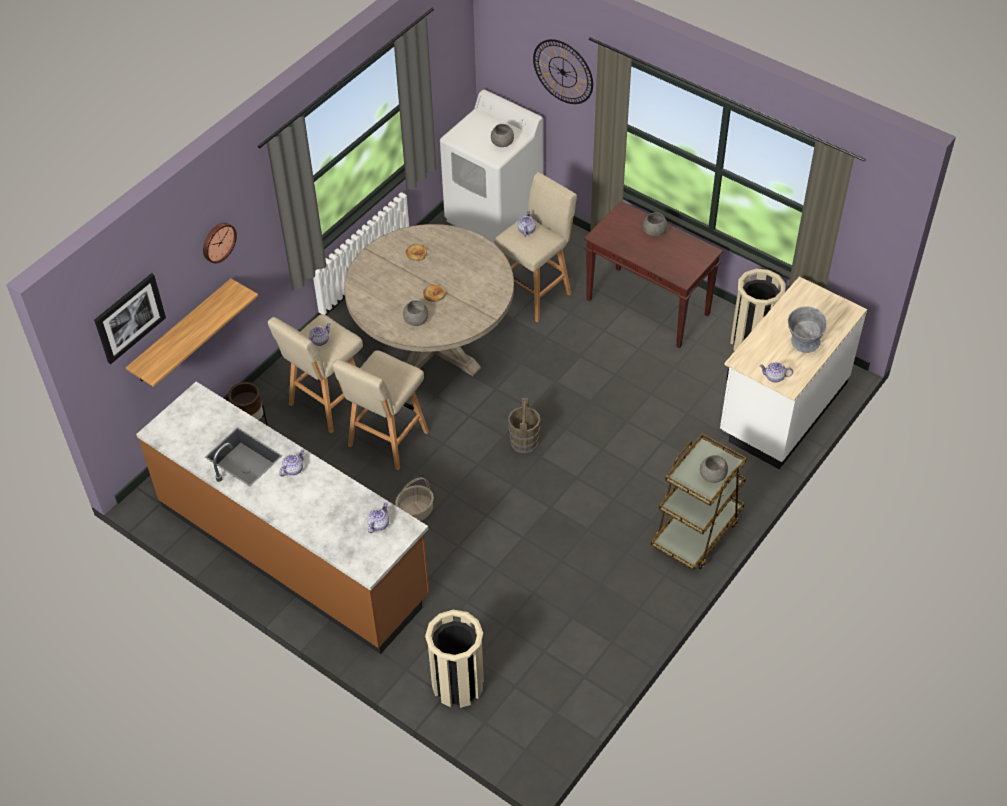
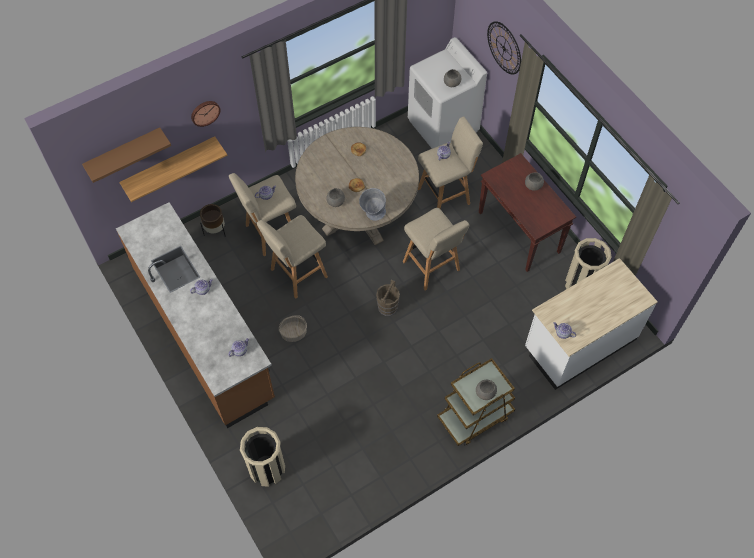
camera: 20 degrees right, 10 degrees up
picture [94,273,166,364] -> brown shelf [82,128,171,183]
grey bowl [788,306,827,353] -> grey bowl moved to [359,188,386,221]
none -> beige stool [403,208,469,291]

